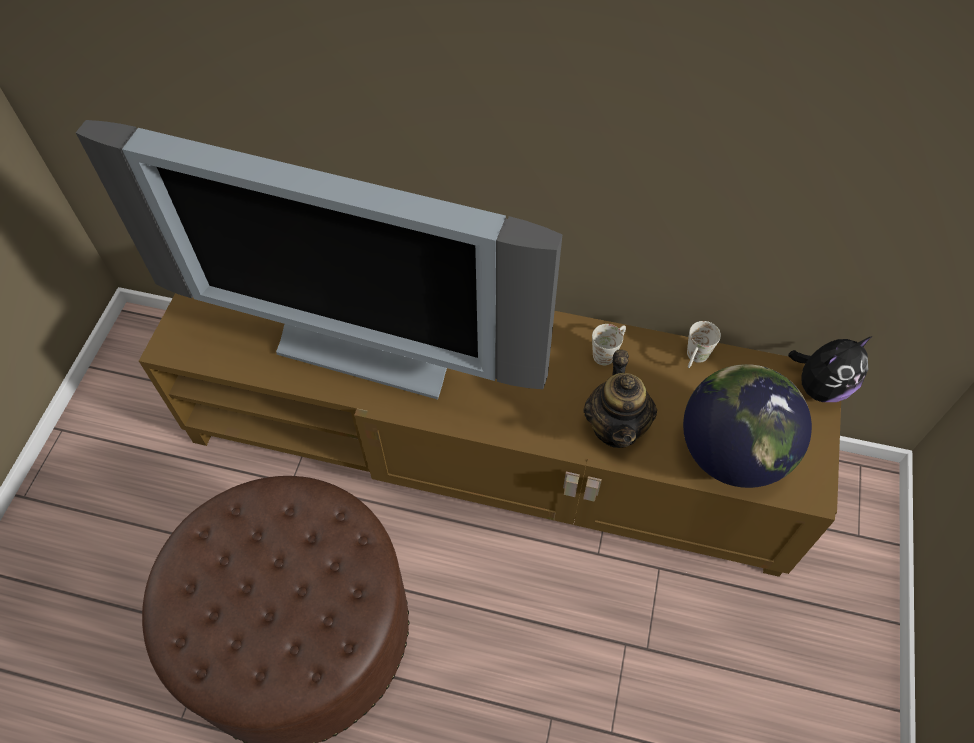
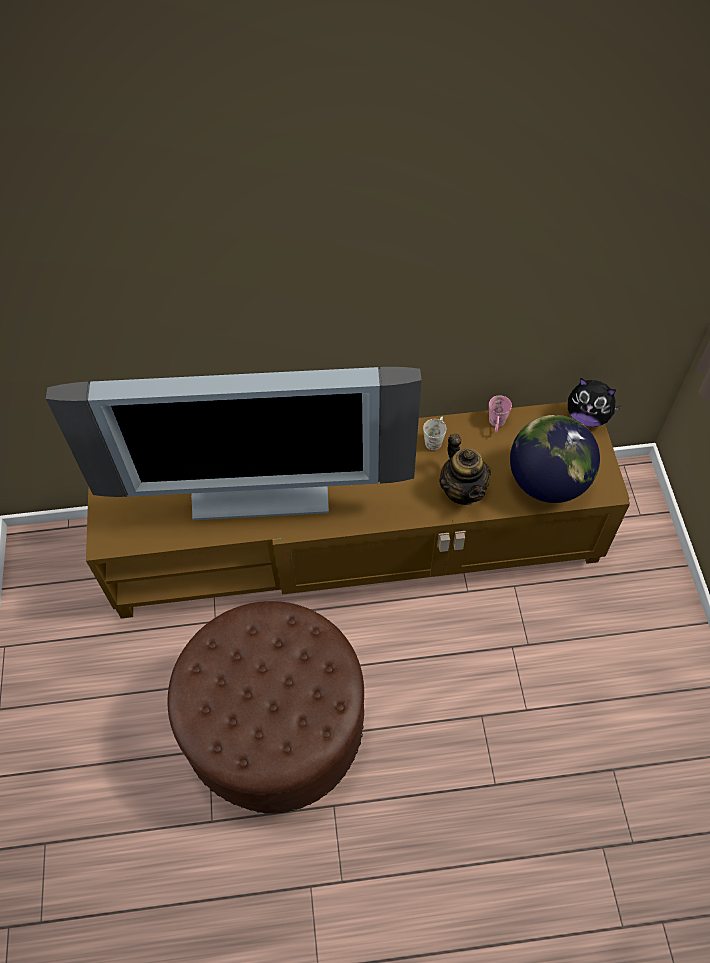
camera: 20 degrees left, 0 degrees up
white mug [687,321,721,368] -> pink mug [489,395,512,433]
plush toy [788,336,872,402] -> plush toy turned 75 degrees clockwise [568,378,622,427]

